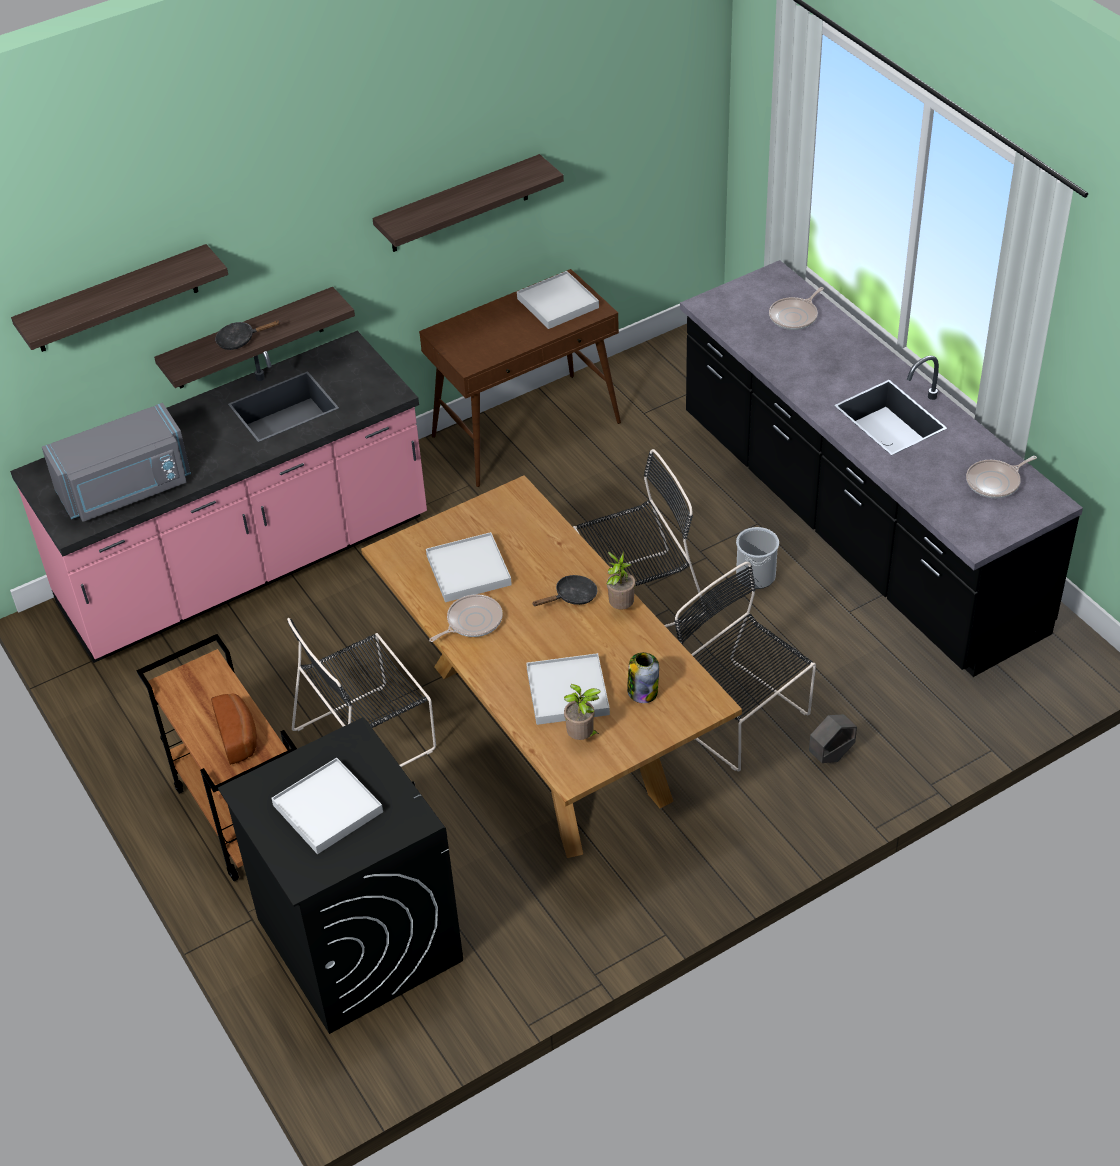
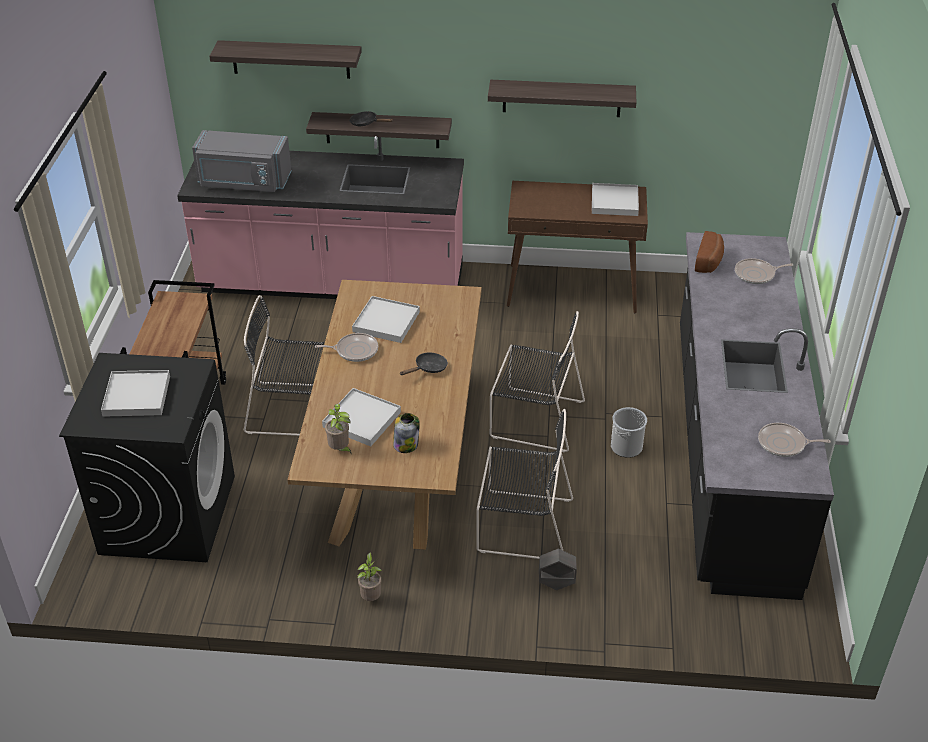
camera: 35 degrees right, 5 degrees down
bread [211,694,257,765] -> bread moved to [695,231,724,273]
black frying pan [532,575,597,606] -> black frying pan turned 45 degrees counterclockwise [400,353,448,375]
potted plant [606,551,636,609] -> potted plant moved to [357,552,382,601]
black chair [674,562,816,771] -> black chair turned 105 degrees clockwise [476,409,573,559]

